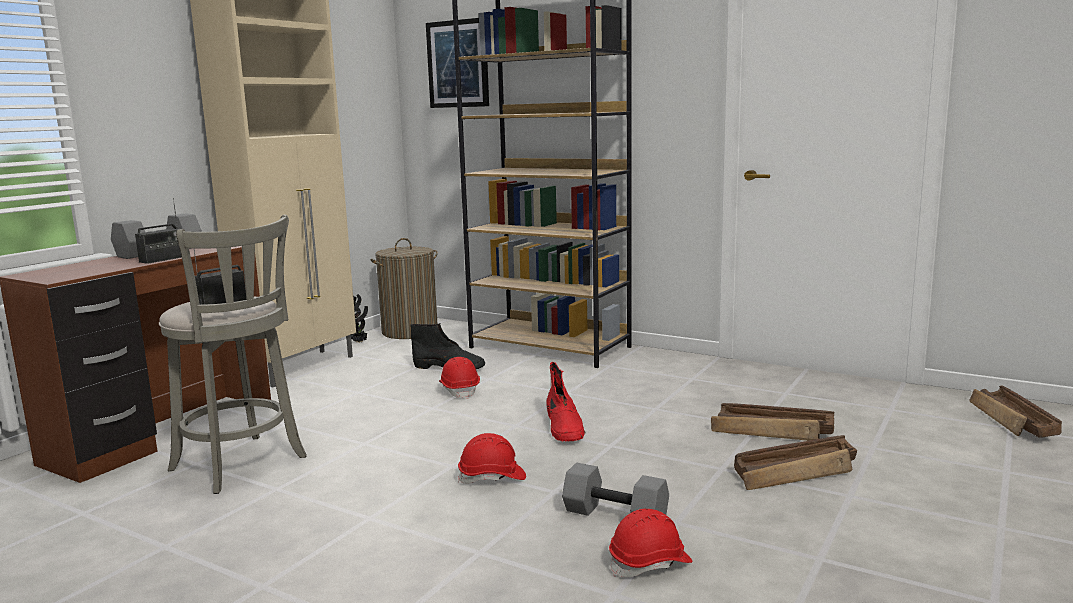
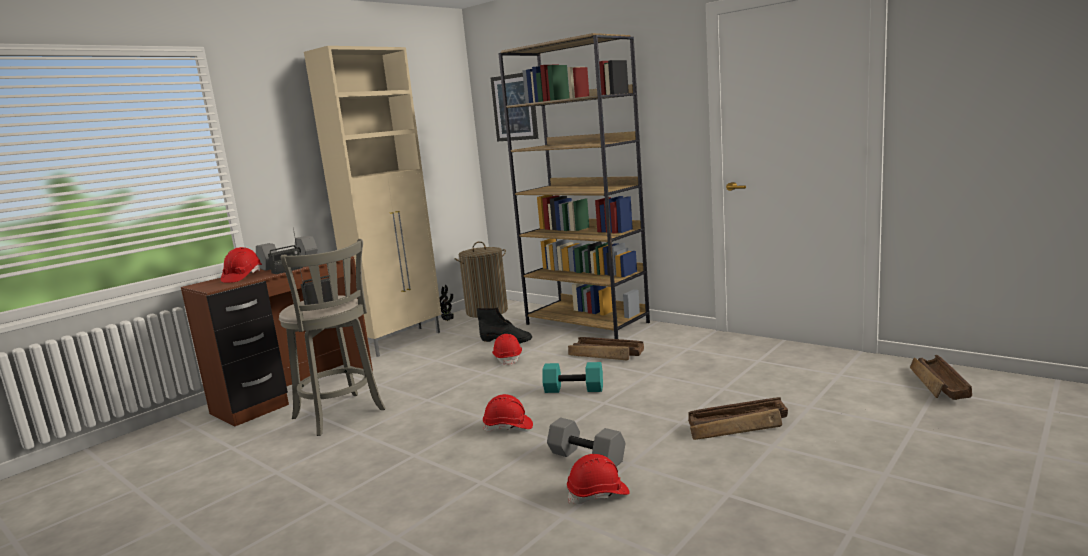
camera: 10 degrees right, 0 degrees up
red boot [546,362,585,442] -> turquoise dumbbell [543,362,603,393]
crate [711,403,834,441] -> crate moved to [568,337,644,361]
none -> red hard hat [221,247,262,283]

